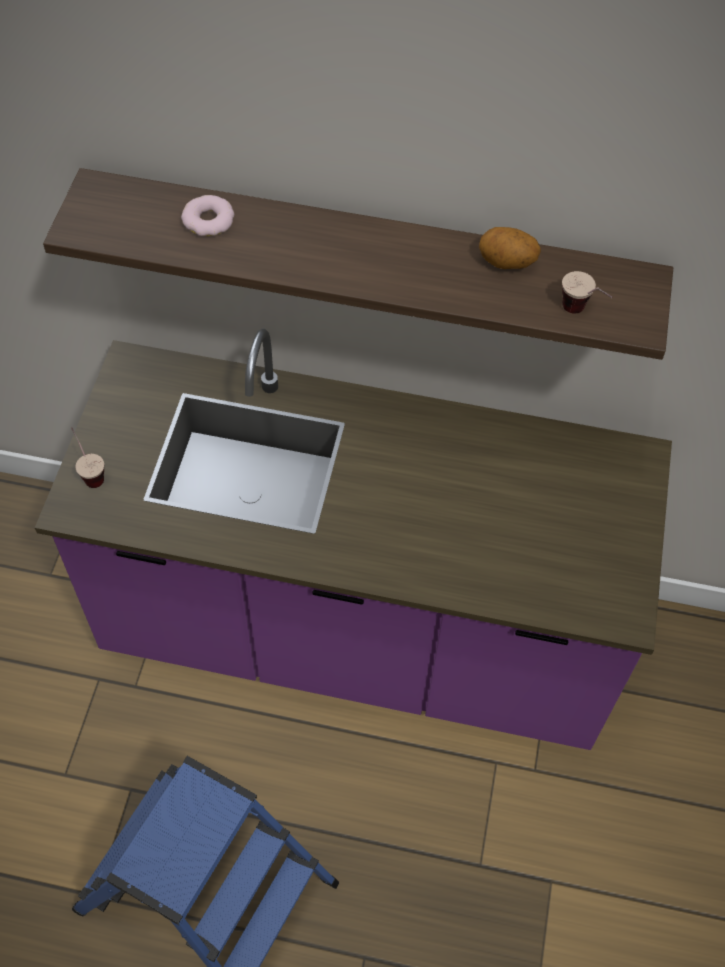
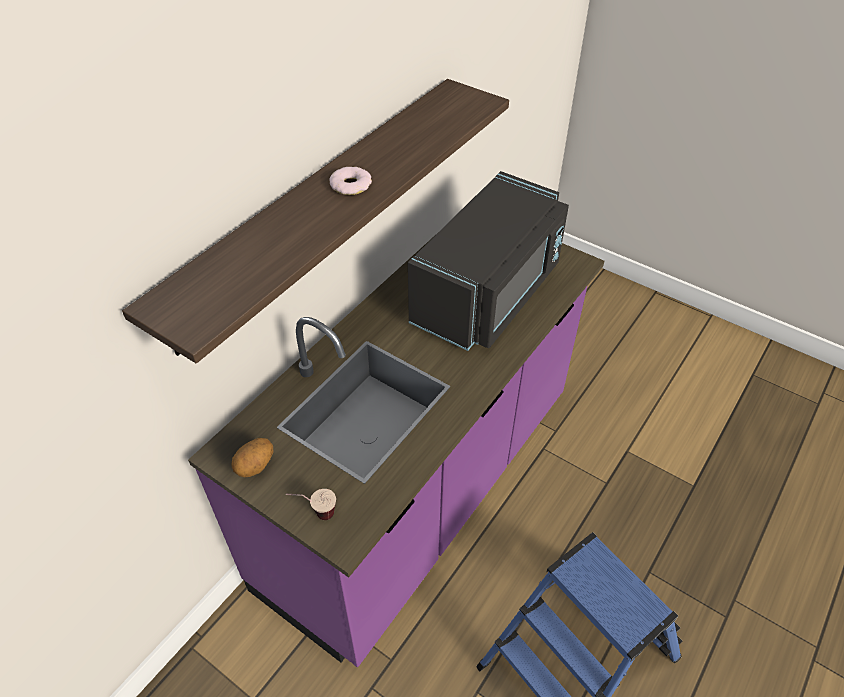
camera: 65 degrees left, 10 degrees down
donut [181,195,234,236] -> donut moved to [330,167,372,195]
potato [479,227,541,269] -> potato moved to [231,438,273,477]
cup [562,271,612,314] -> none
none -> black microwave [408,171,569,351]

